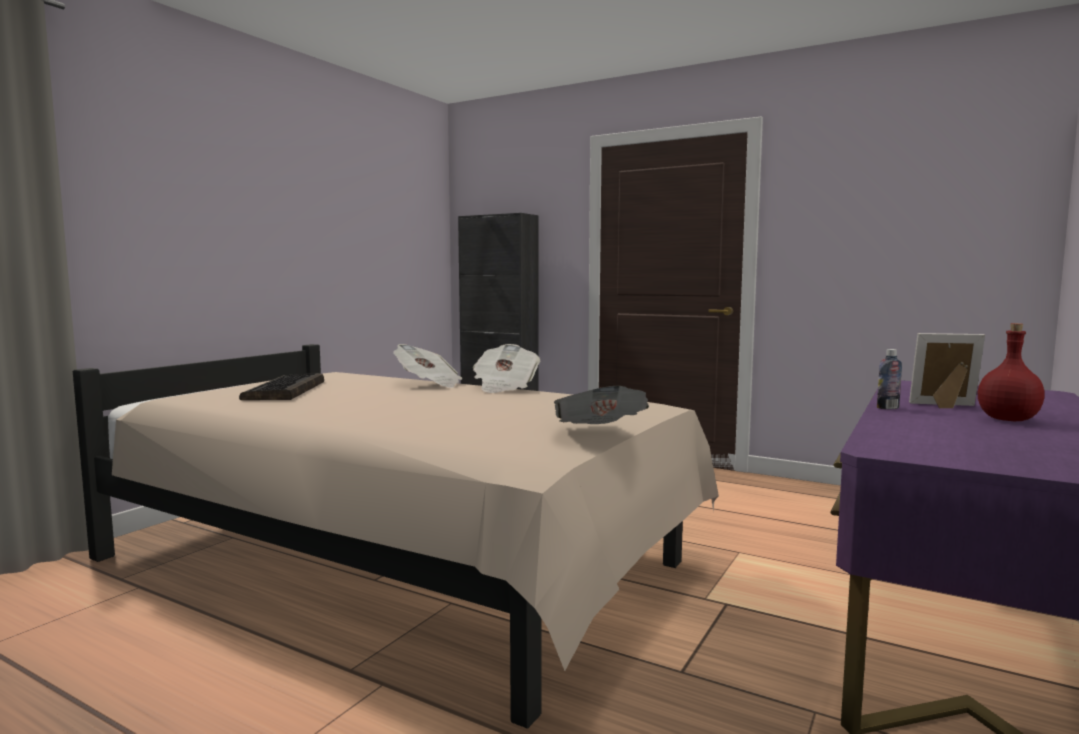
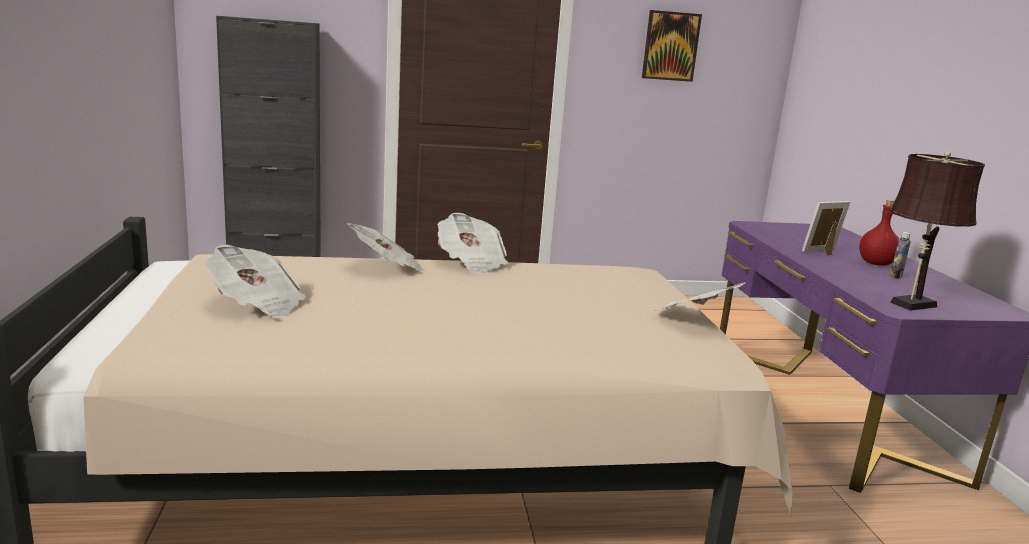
camera: 40 degrees left, 10 degrees up
keyboard [239,373,324,400] -> newspaper [205,245,306,319]
bottle [877,349,902,409] -> bottle moved to [890,232,911,279]
none -> picture [642,10,702,82]
none -> brown table lamp [889,151,985,311]

